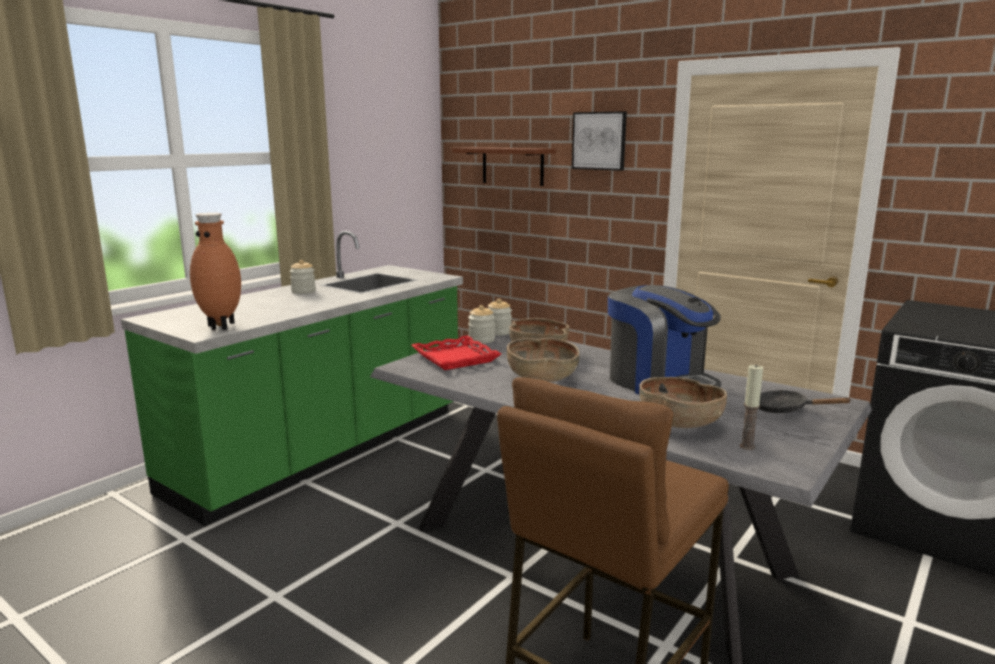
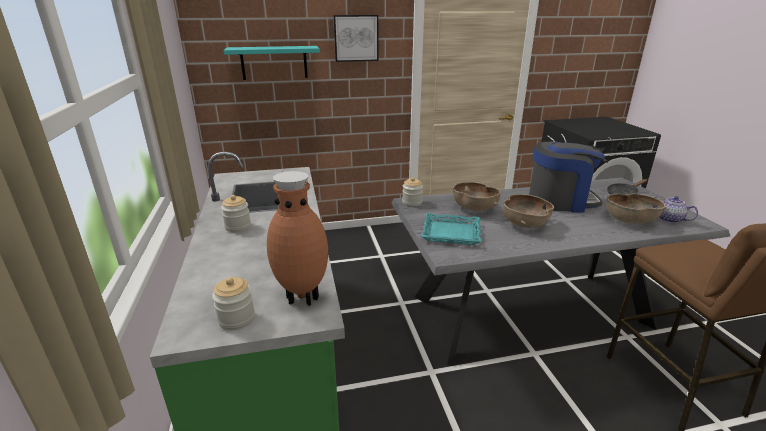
camera: 50 degrees left, 10 degrees up
red tray [411,335,501,370] -> turquoise tray [421,213,482,245]
brown shelf [452,147,556,186] -> turquoise shelf [224,46,320,80]
jar [468,305,495,344] -> jar moved to [212,277,255,330]
candle [740,364,763,450] -> teapot [652,196,698,223]

